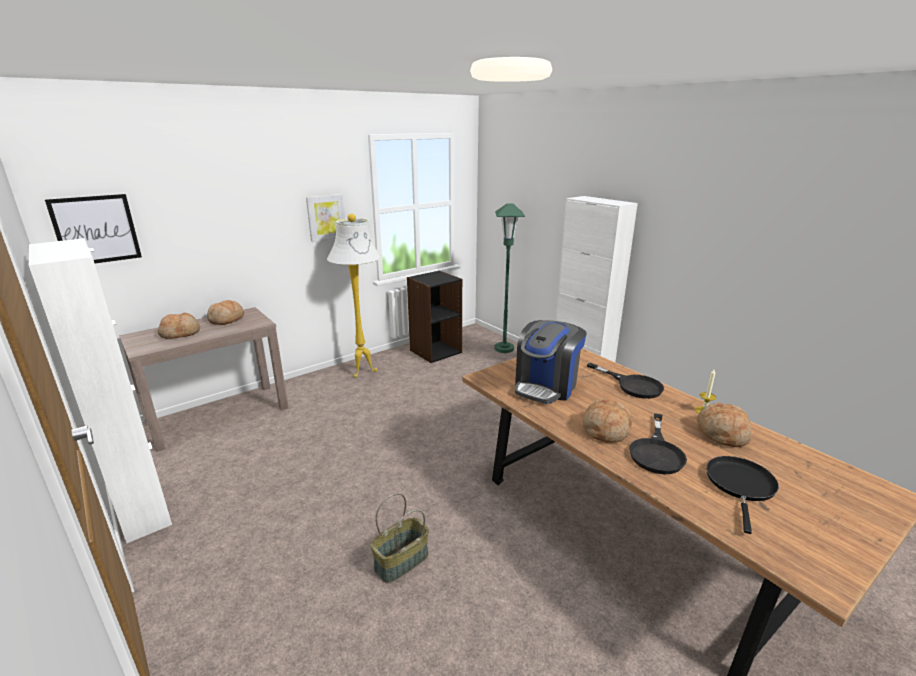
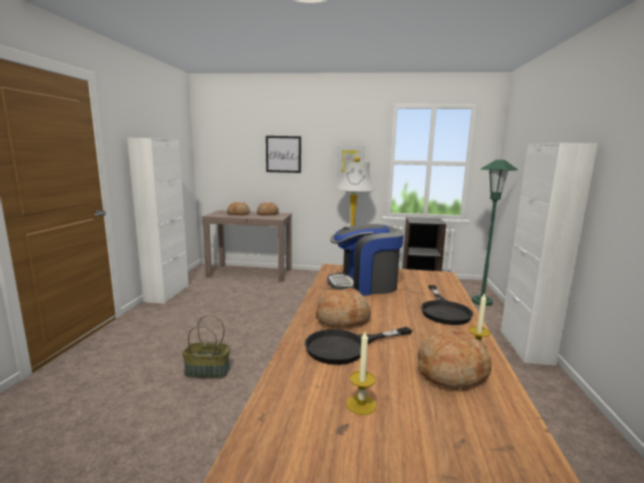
camera: 45 degrees right, 10 degrees down
picture [45,194,142,263] -> picture moved to [266,136,301,173]
black frying pan [706,456,779,534] -> candle [346,332,376,415]

